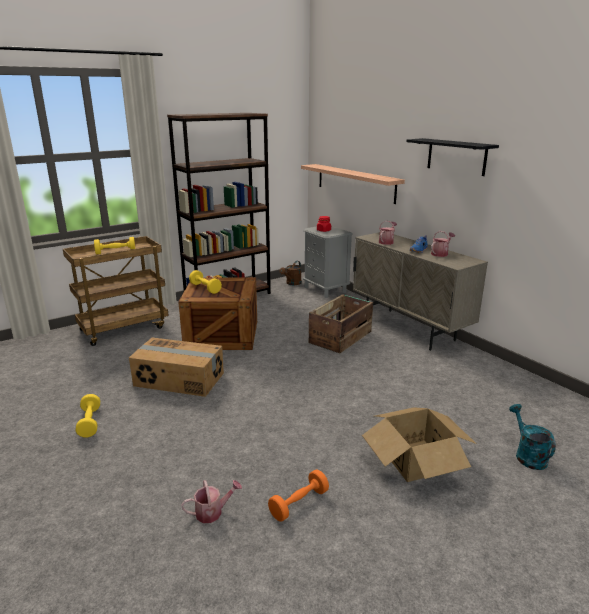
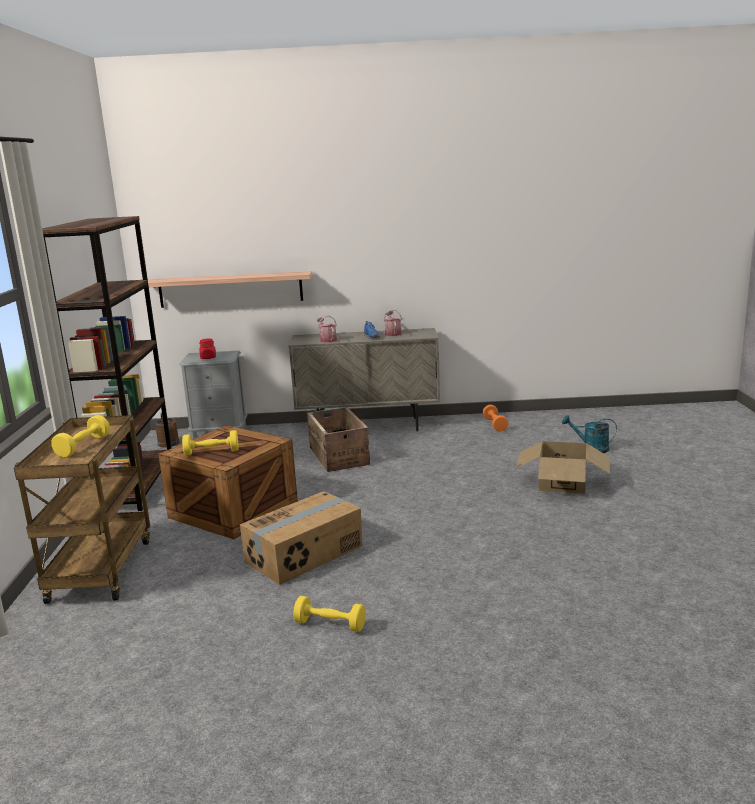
camera: 55 degrees left, 5 degrees down
watering can [181,480,242,523] -> none
orange dumbbell [268,470,329,522] -> orange dumbbell moved to [482,405,509,431]
black shelf [406,138,499,176] -> none

